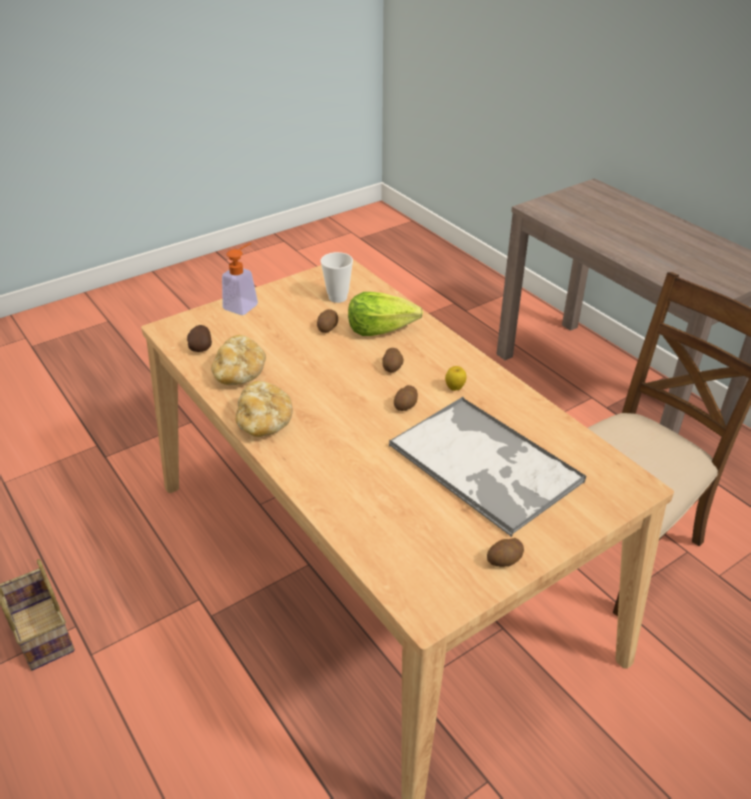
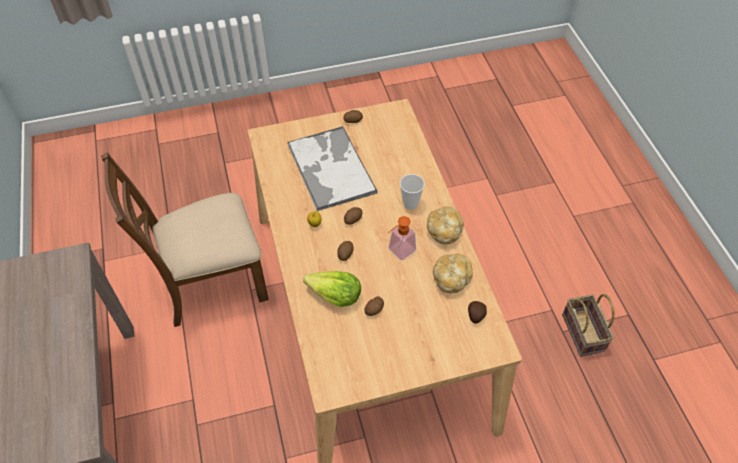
camera: 160 degrees left, 15 degrees up
soap dispenser [222,243,258,315] -> soap dispenser moved to [388,216,416,260]
cup [321,252,353,303] -> cup moved to [400,174,425,210]

